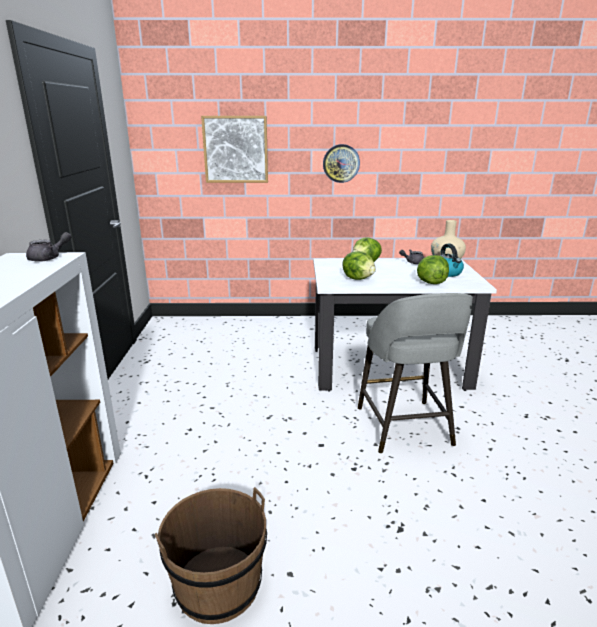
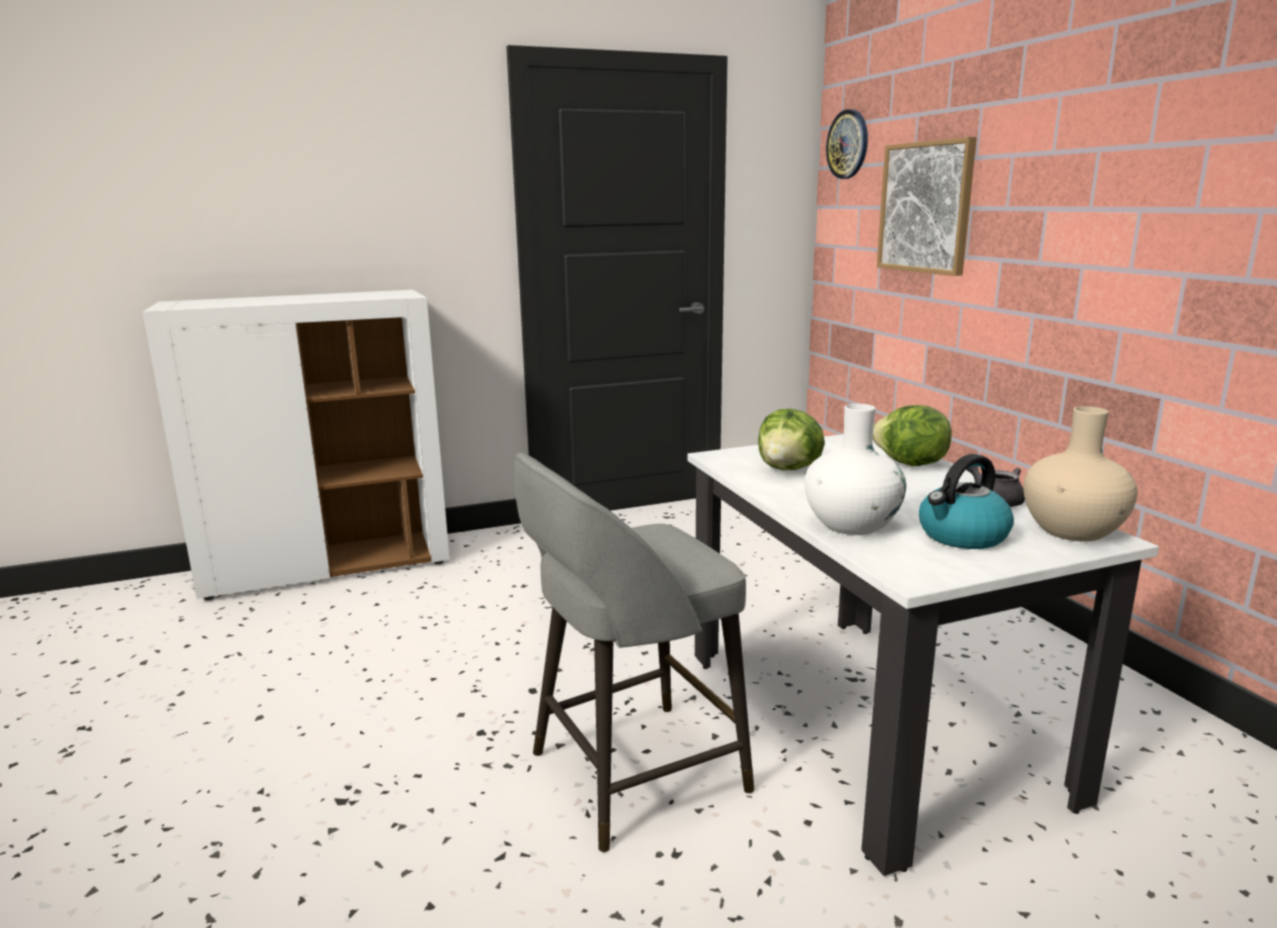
camera: 70 degrees right, 5 degrees down
grey teapot [26,232,72,262] -> none
brown bucket [155,487,267,624] -> none
wall clock [323,144,360,183] -> wall clock moved to [826,109,868,179]
lettuce [417,255,449,284] -> white vase [805,404,906,535]

